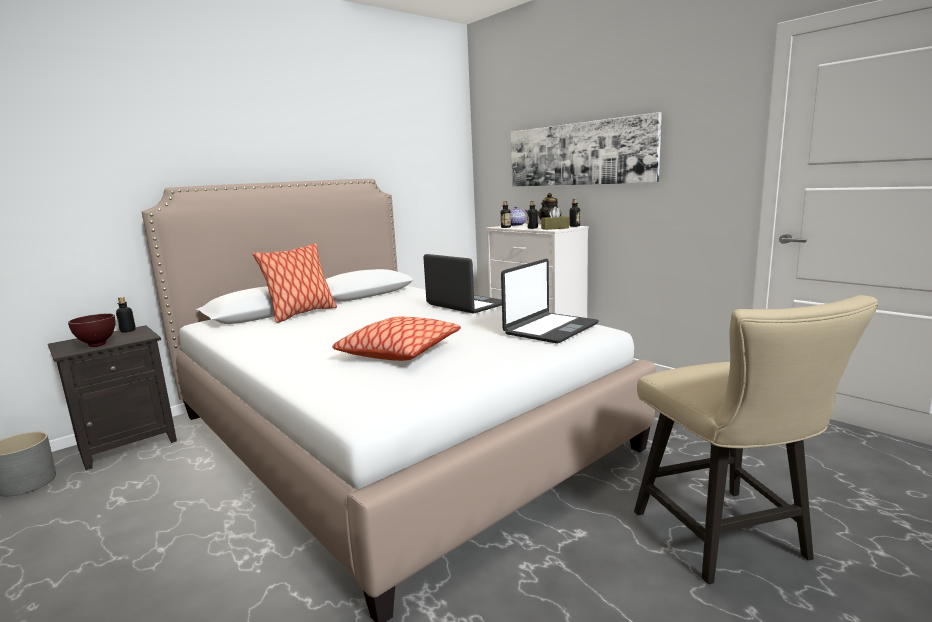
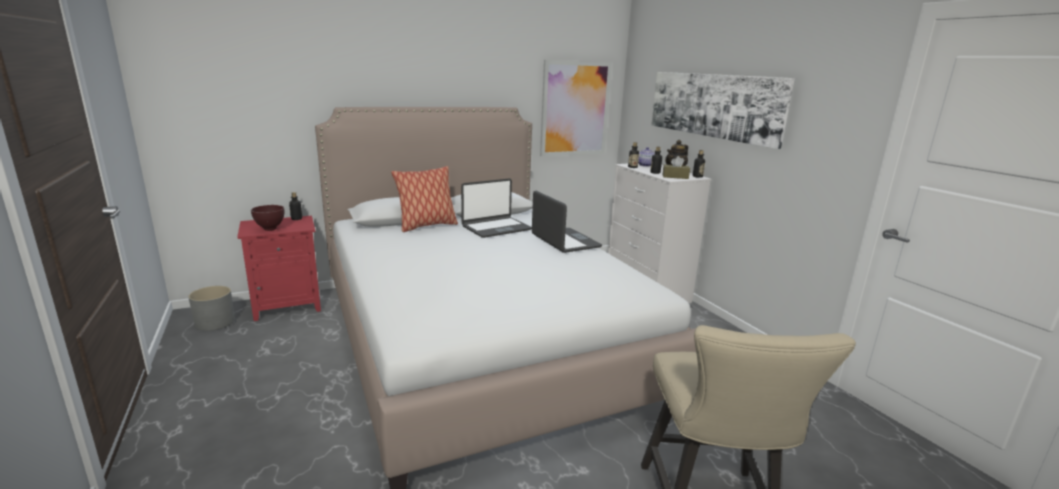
camera: 15 degrees right, 5 degrees up
black nightstand [48,325,177,470] -> red nightstand [237,216,321,321]
pillow [332,317,461,361] -> none
laptop [501,259,599,343] -> laptop moved to [461,178,532,238]
none -> picture [540,60,612,156]

